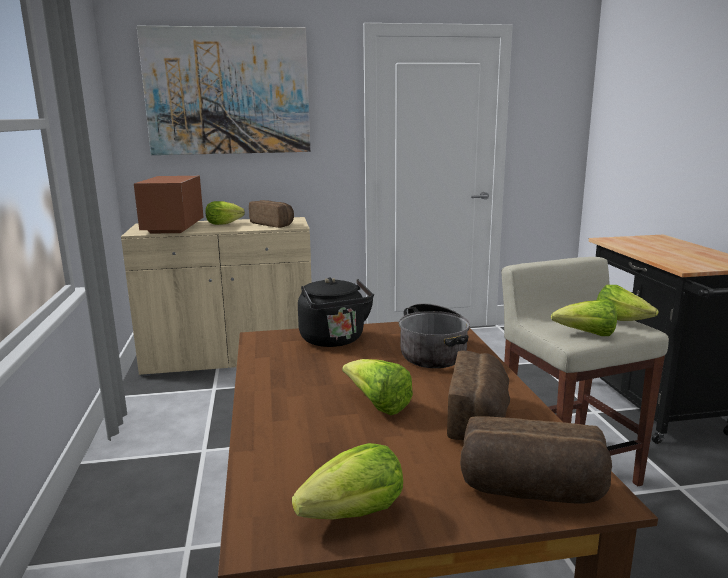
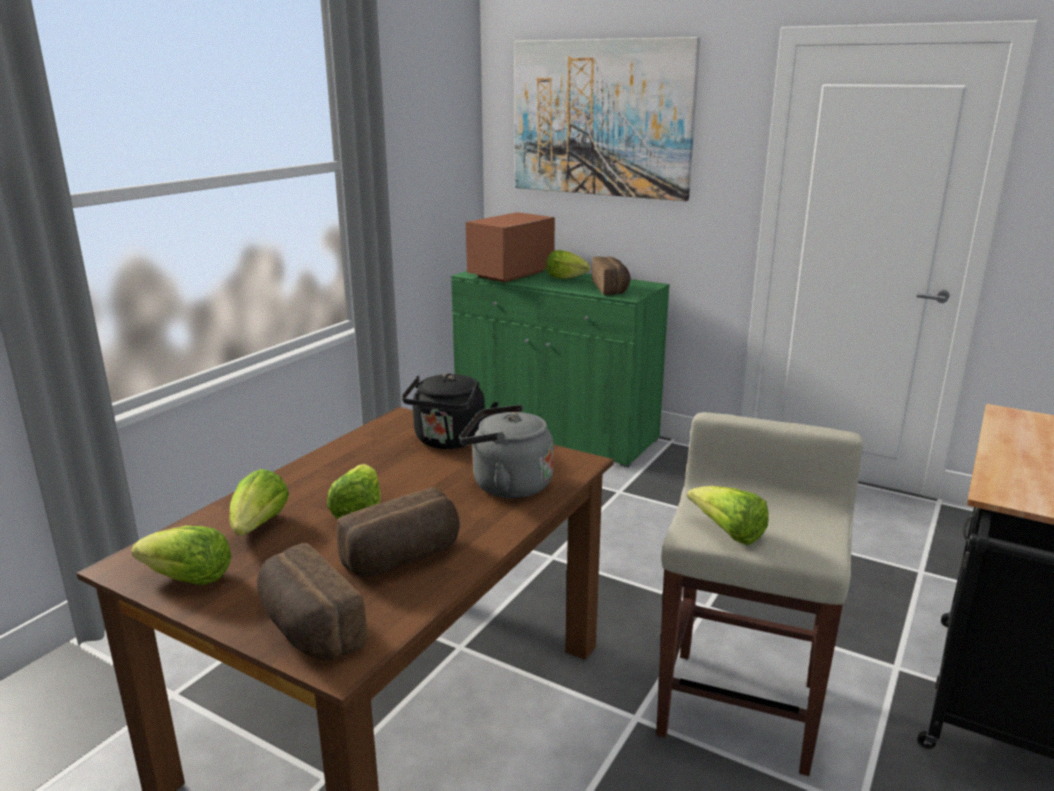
camera: 40 degrees right, 5 degrees up
beige cabinet [121,217,312,376] -> green cabinet [451,269,670,468]
cooking pot [399,303,470,368] -> grey kettle [459,405,553,498]
lettuce [597,285,659,321] -> lettuce moved to [229,469,289,536]

